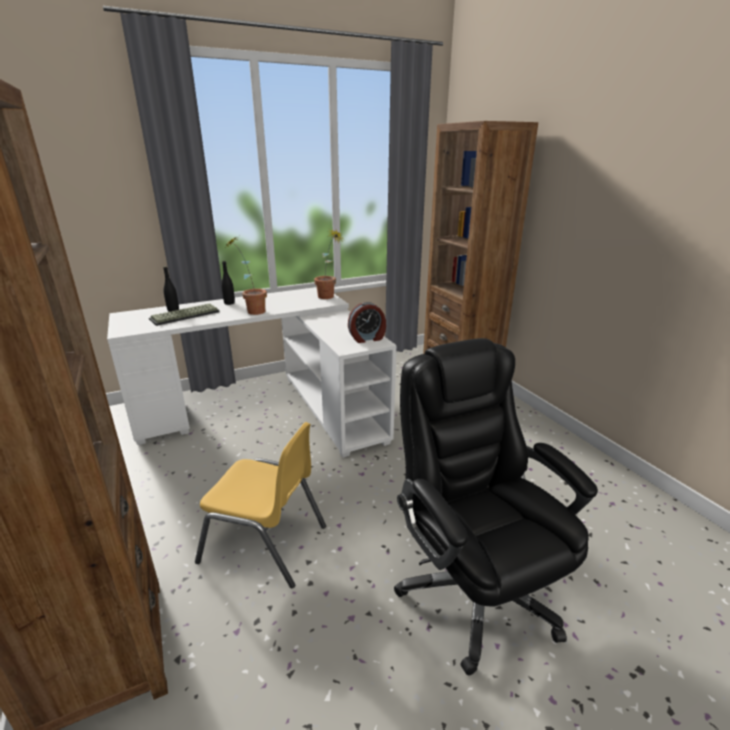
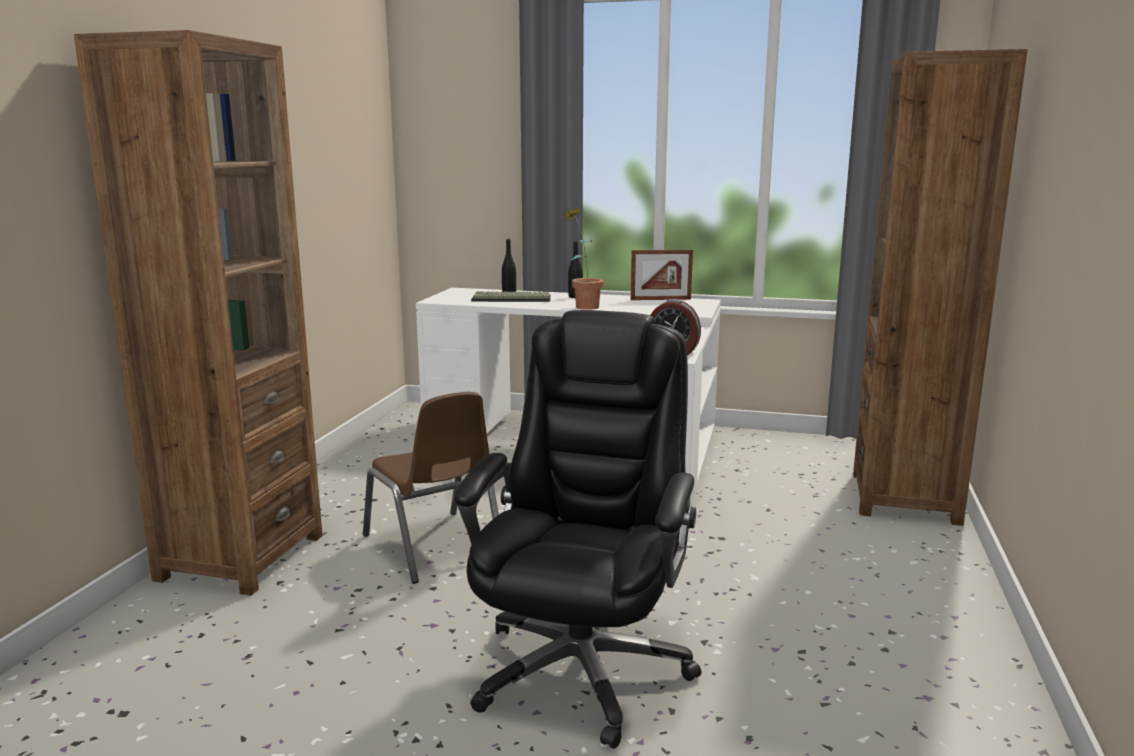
camera: 40 degrees right, 10 degrees down
yellow chair [195,422,326,588] -> brown chair [363,392,499,584]
potted plant [314,229,345,299] -> none
none -> picture frame [631,250,693,300]

